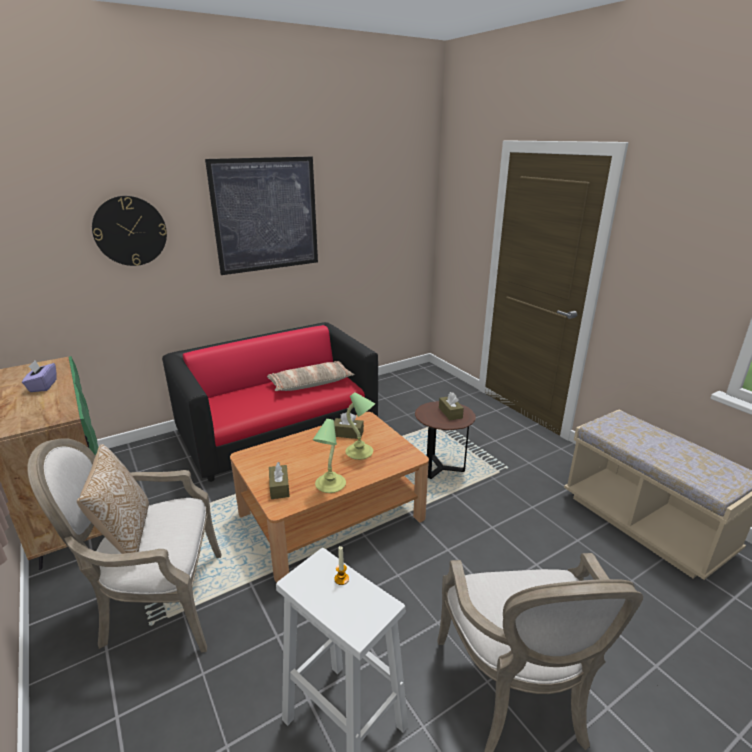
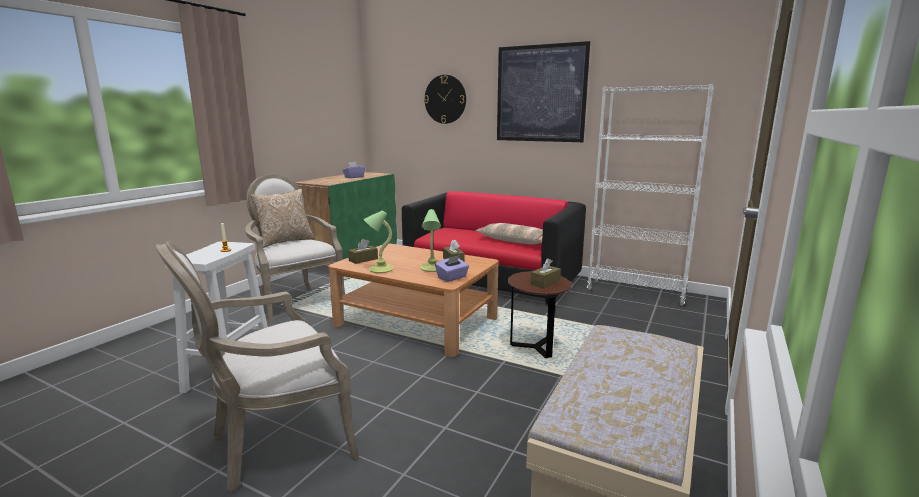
camera: 60 degrees right, 10 degrees down
none -> purple tissue box [435,255,469,282]
none -> white bookcase [587,84,714,306]

